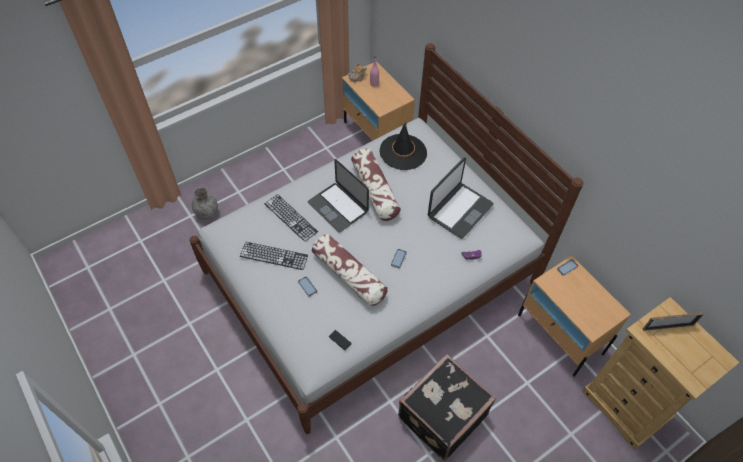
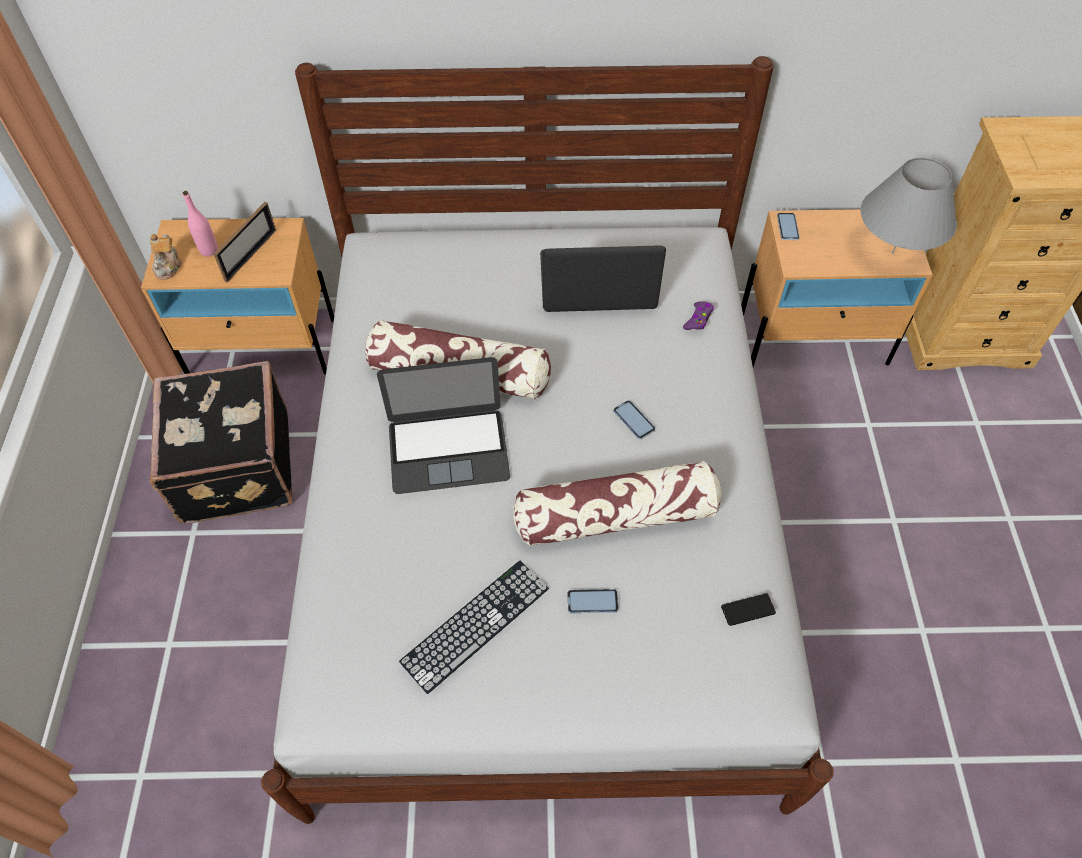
camera: 55 degrees left, 0 degrees up
grey vase [192,187,218,220] -> none
keyboard [264,194,318,242] -> none
black hat [380,121,427,170] -> none
black suitcase [398,354,496,461] -> black suitcase moved to [150,361,293,523]
laptop [428,157,494,239] -> laptop turned 75 degrees counterclockwise [540,245,666,312]
picture frame [643,312,704,331] -> picture frame moved to [214,202,276,282]
none -> grey table lamp [860,157,957,254]

